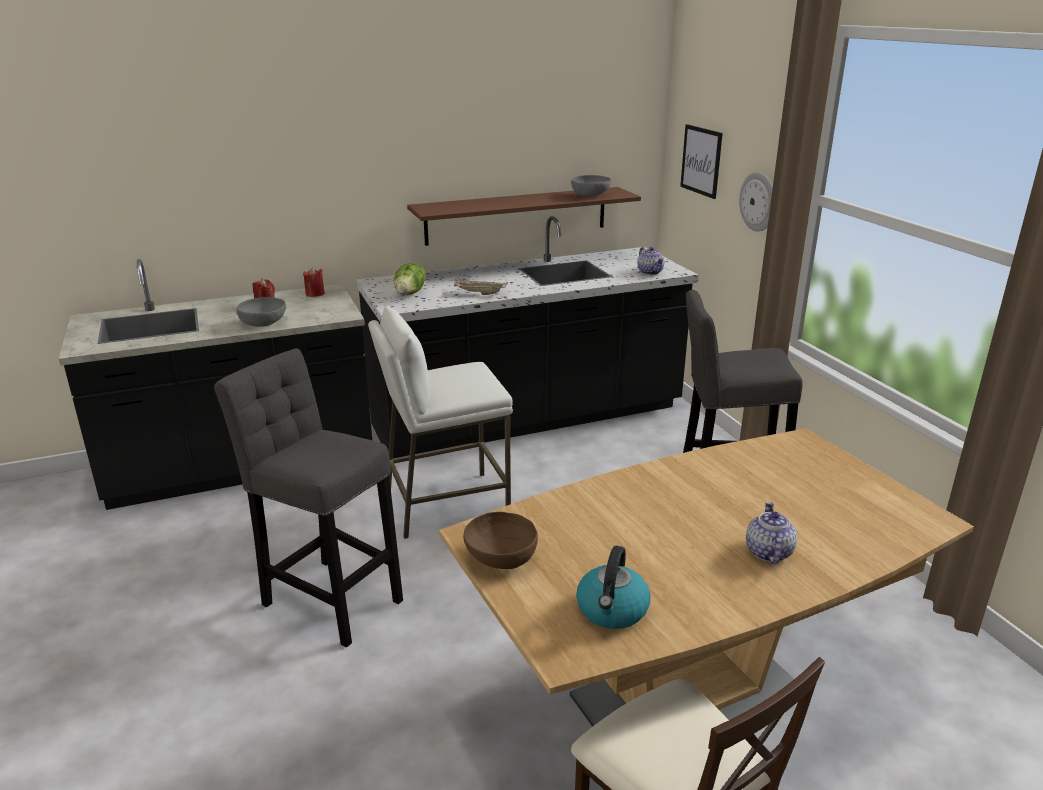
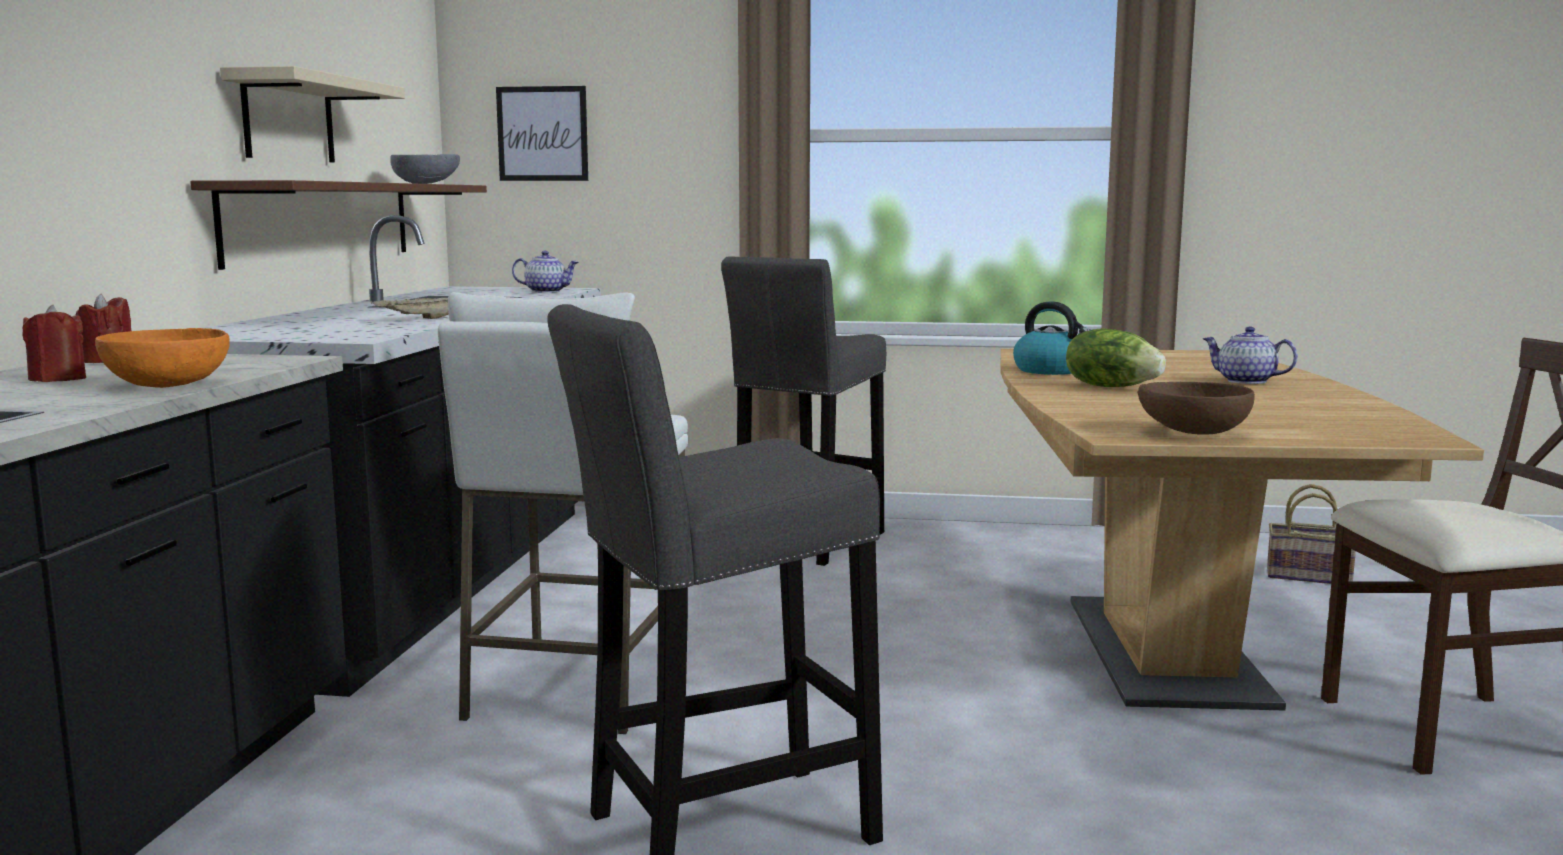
camera: 60 degrees left, 15 degrees down
grey bowl [236,297,286,327] -> orange bowl [95,328,230,388]
lettuce [394,263,426,295] -> lettuce moved to [1066,328,1166,387]
kettle [576,546,651,629] -> kettle moved to [1013,302,1090,375]
wall clock [739,172,773,232] -> none
none -> beige shelf [220,66,405,163]
none -> basket [1267,484,1356,584]

